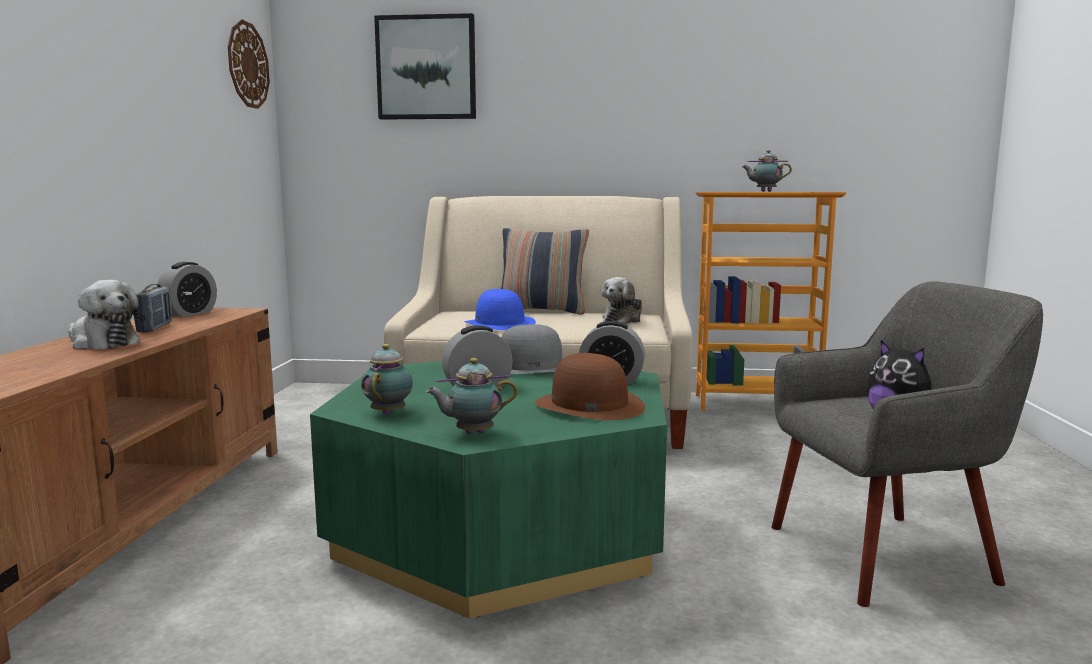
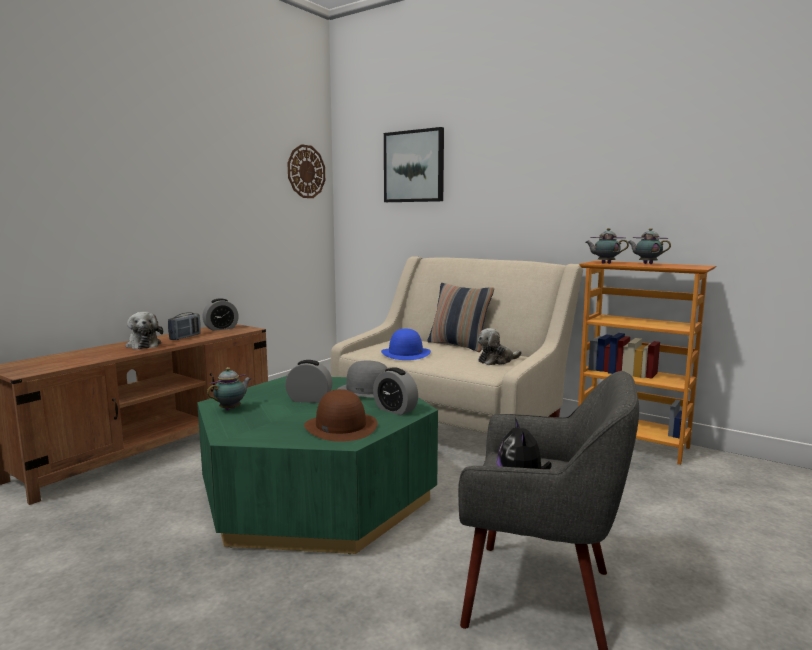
camera: 30 degrees right, 0 degrees up
teapot [426,358,518,434] -> teapot moved to [585,228,629,264]

